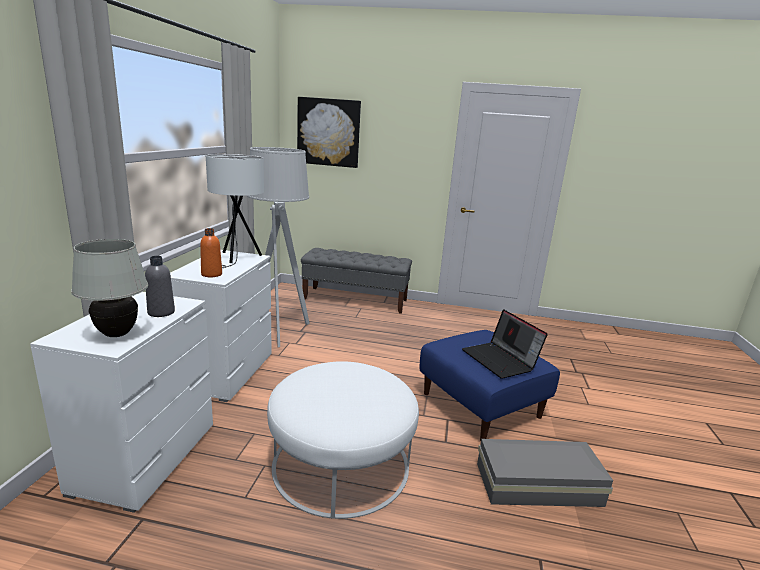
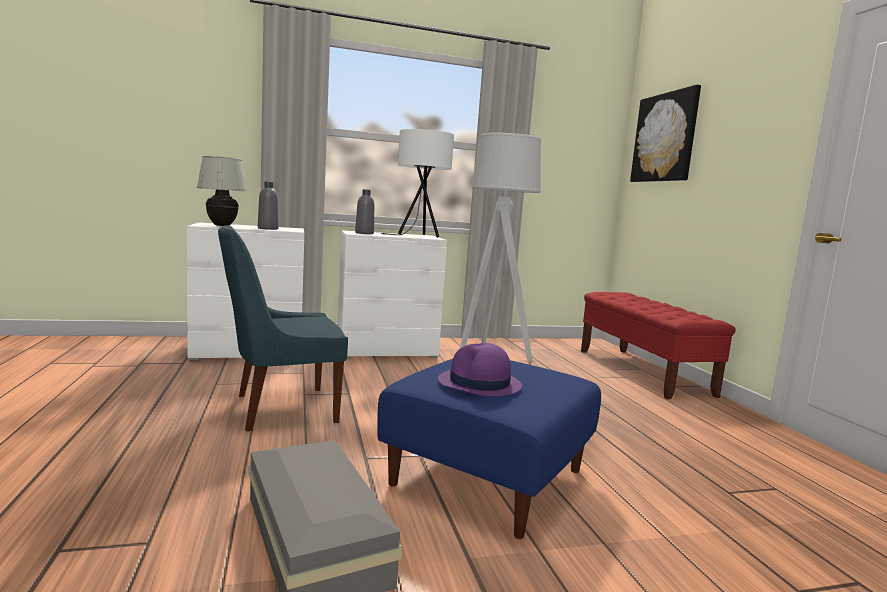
camera: 65 degrees right, 10 degrees down
orange bottle [200,228,222,277] -> grey bottle [355,189,374,234]
white ottoman [267,361,419,519] -> blue chair [218,225,348,432]
grey bench [301,248,412,314] -> red bench [581,292,736,399]
laptop [462,309,548,379] -> purple hat [438,342,522,397]

